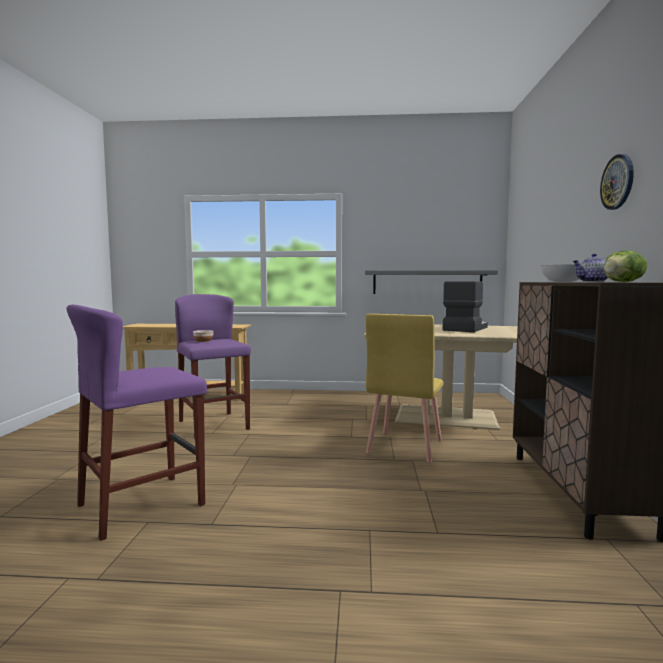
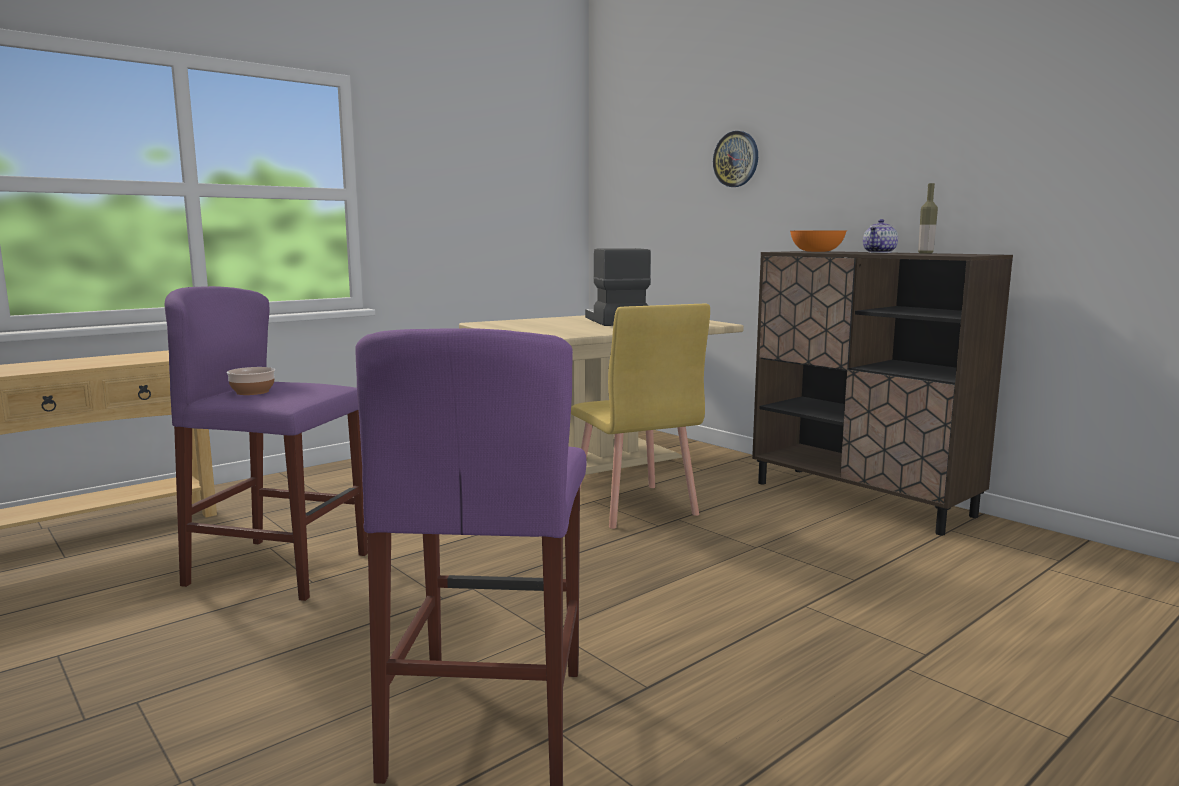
camera: 45 degrees left, 5 degrees up
grey shelf [365,270,498,294] -> none
white bowl [540,264,580,282] -> orange bowl [790,231,846,252]
wall clock [600,154,634,210] -> wall clock moved to [713,131,758,187]
lettuce [603,250,647,282] -> bottle [918,183,938,254]

